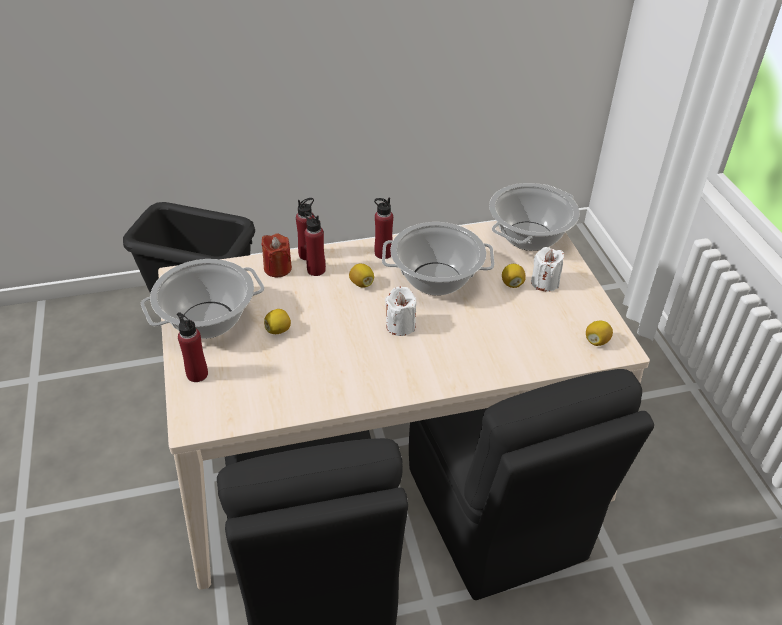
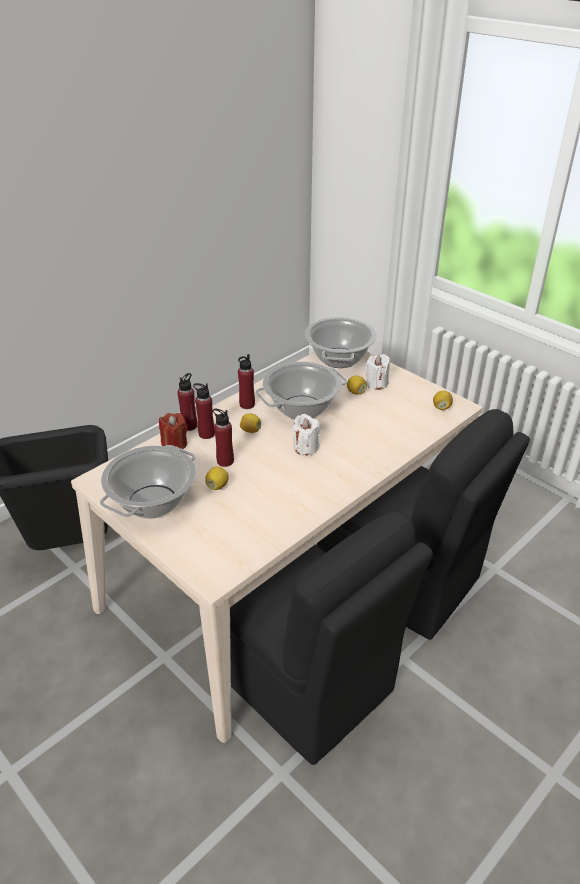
camera: 30 degrees left, 5 degrees down
red bottle [177,312,208,382] -> red bottle moved to [212,409,234,467]

